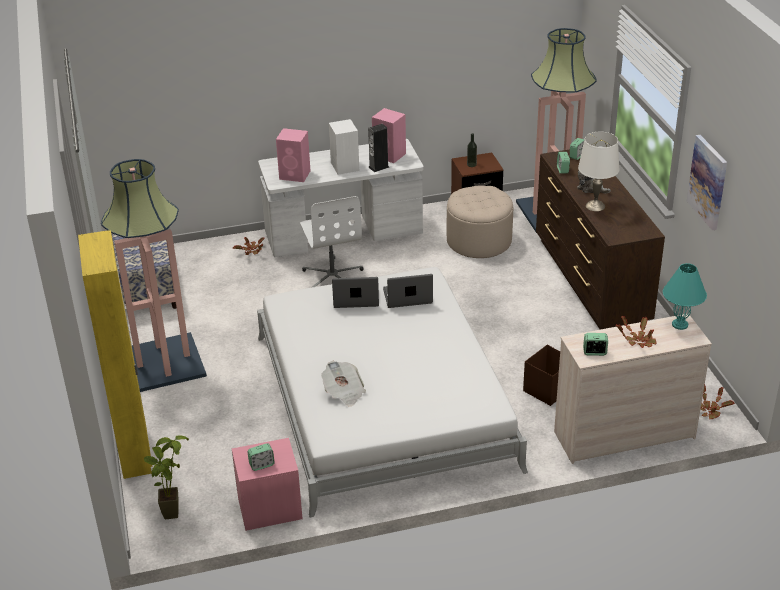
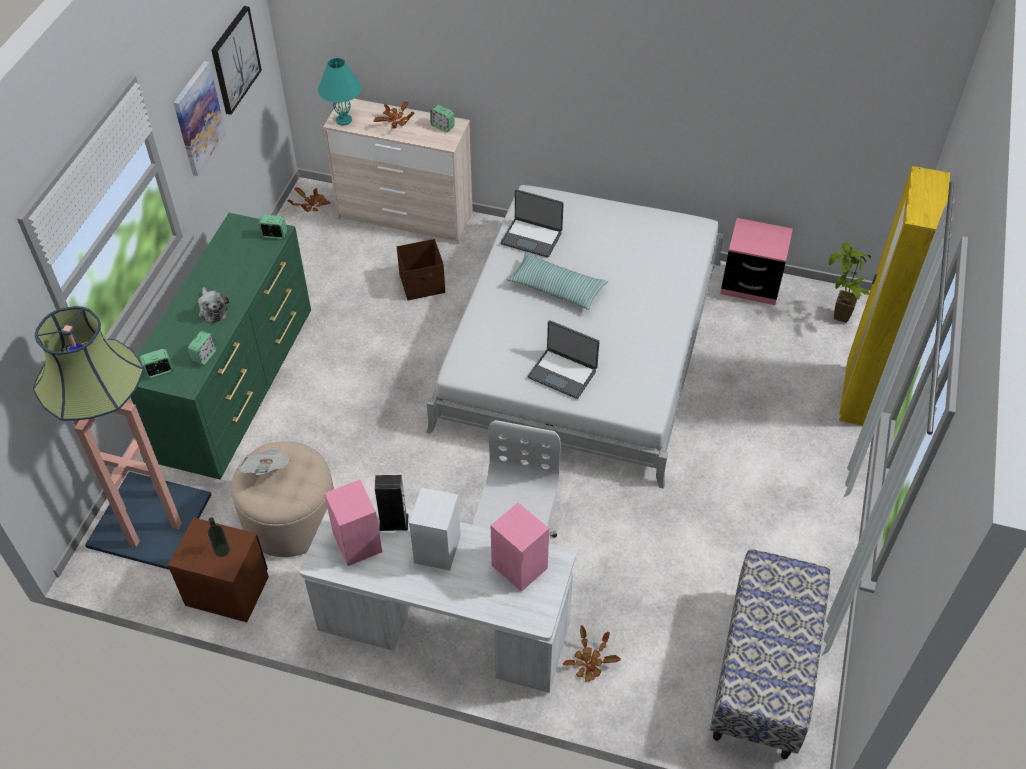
camera: 150 degrees left, 15 degrees up
floor lamp [101,159,207,392] -> none
alarm clock [248,443,275,471] -> alarm clock moved to [258,215,287,240]
newspaper [321,361,366,406] -> newspaper moved to [238,447,291,475]
laptop [383,274,433,308] -> laptop moved to [501,189,564,258]
brown dresser [536,149,665,330] -> green dresser [131,213,311,480]
white table lamp [578,132,620,211] -> none
none -> picture [211,6,262,115]
none -> pillow [507,252,608,310]

